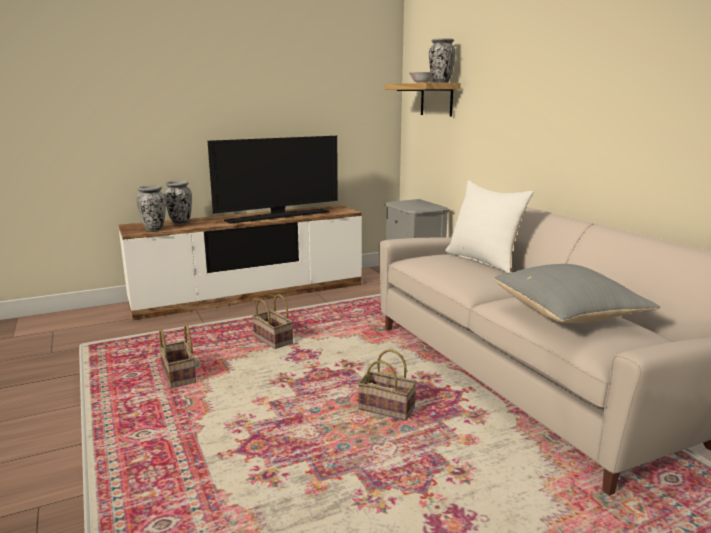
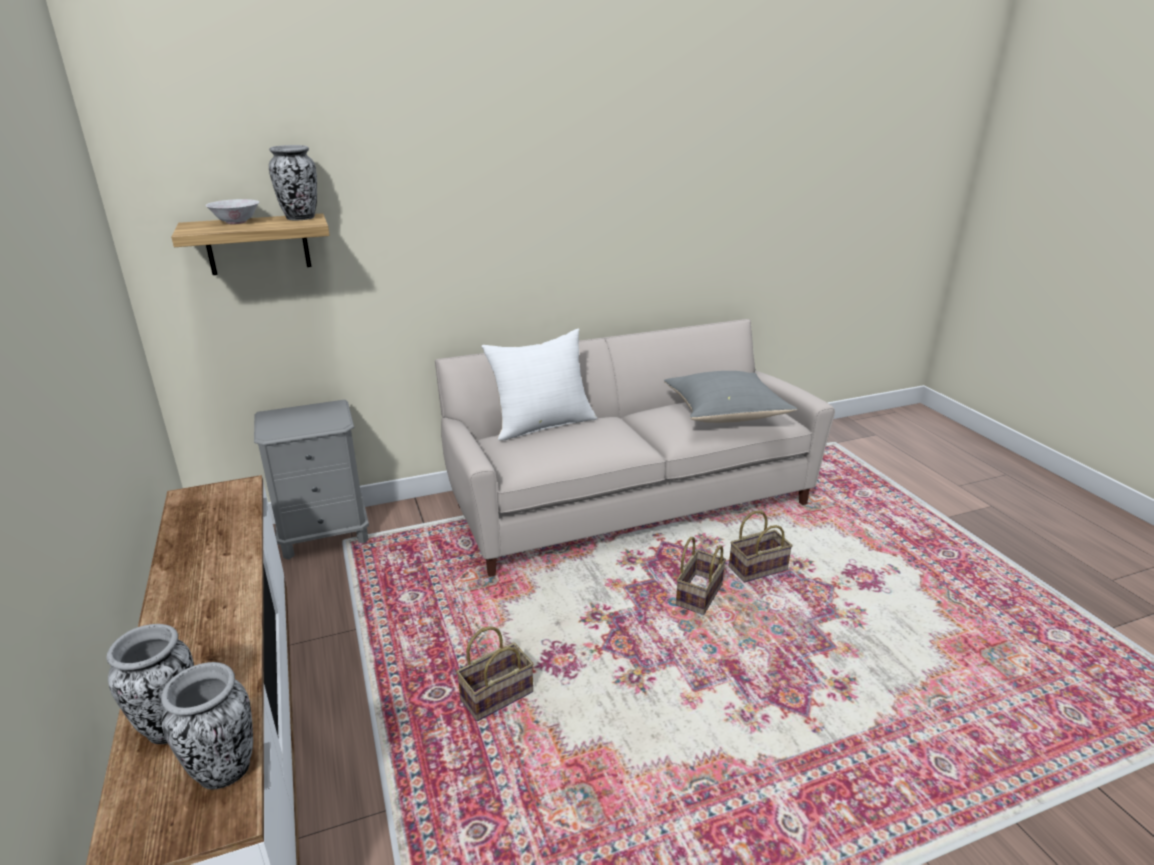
camera: 85 degrees left, 10 degrees up
basket [159,324,196,388] -> basket moved to [729,510,793,582]
television [208,136,338,224] -> none

